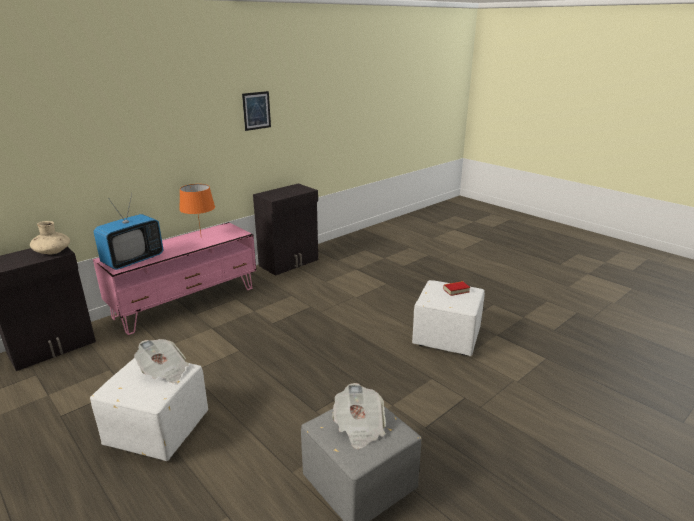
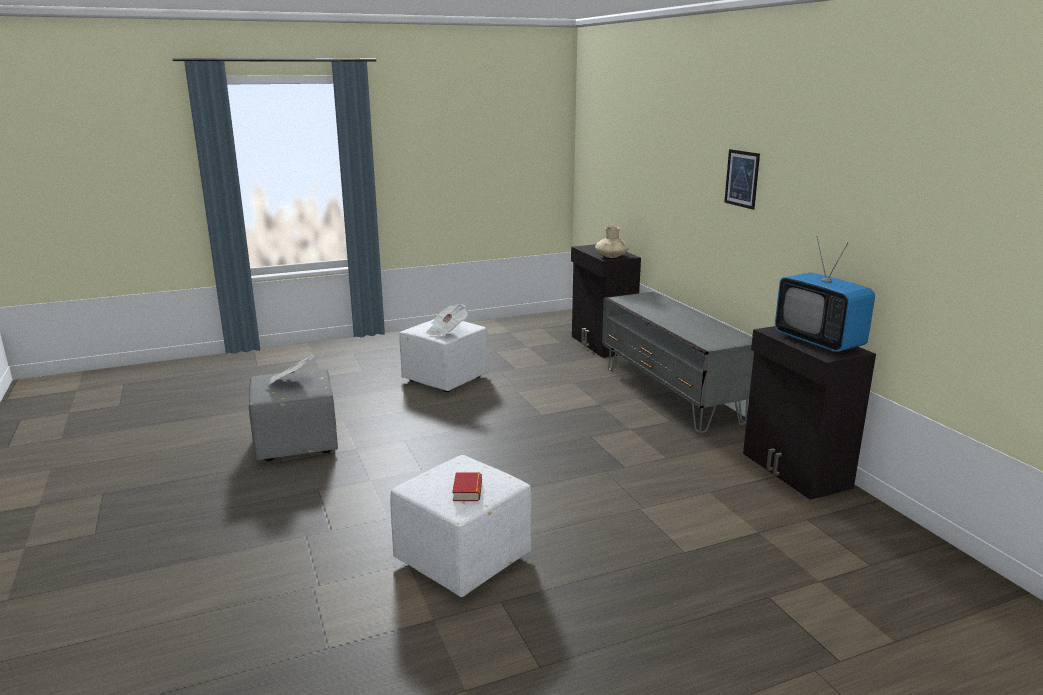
camera: 110 degrees right, 5 degrees down
pink tv stand [93,222,256,335] -> grey tv stand [602,292,754,433]
television [94,193,163,270] -> television moved to [775,236,875,352]
orange table lamp [179,184,215,234] -> none
picture [242,91,271,131] -> picture moved to [724,149,760,210]

